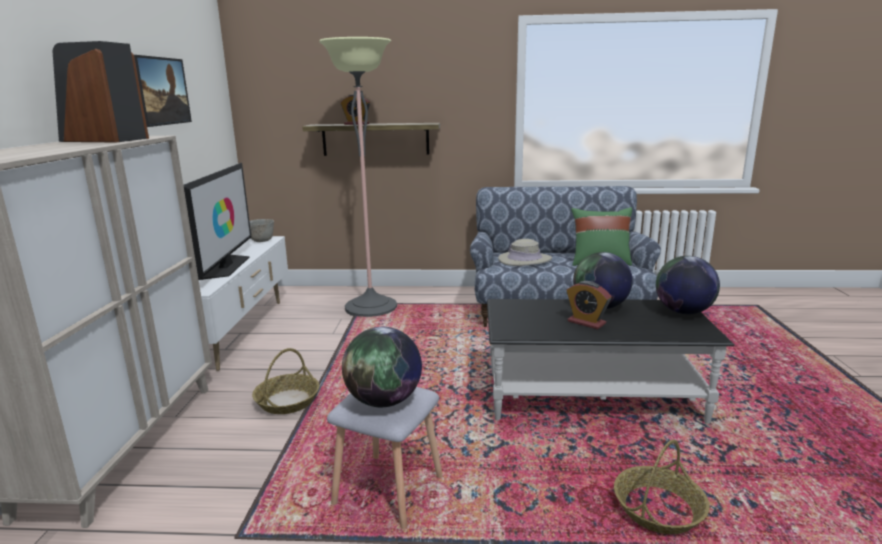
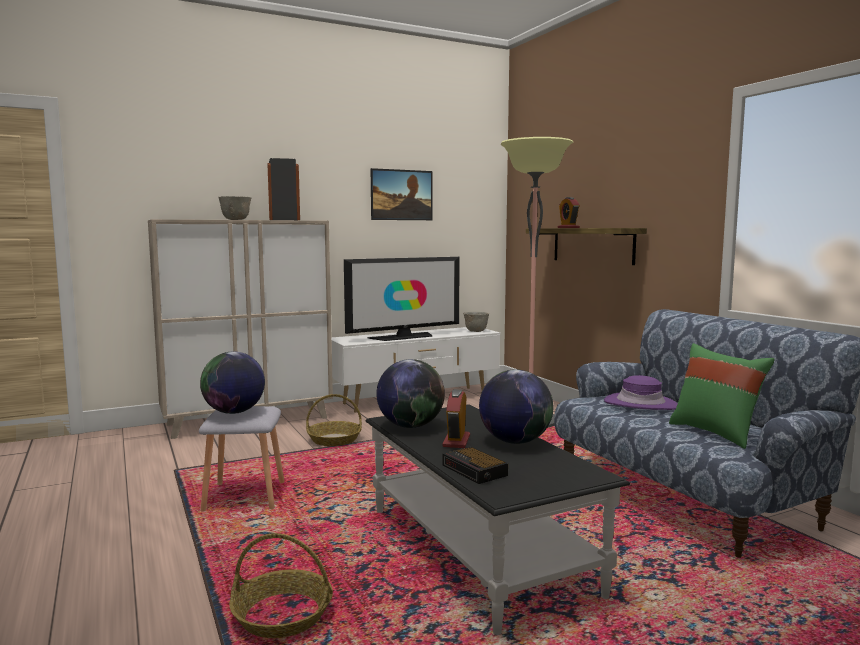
camera: 60 degrees right, 10 degrees down
beige hat [498,239,552,266] -> purple hat [604,375,678,410]
globe [656,256,720,315] -> globe moved to [376,359,445,428]
none -> grey bowl [218,196,252,220]
none -> alarm clock [442,447,508,484]

